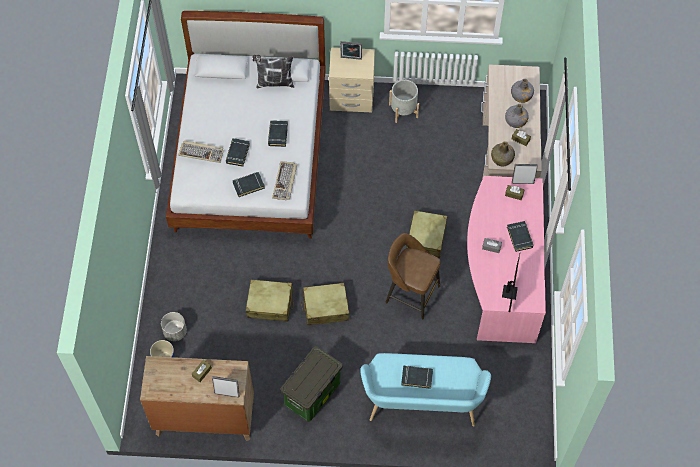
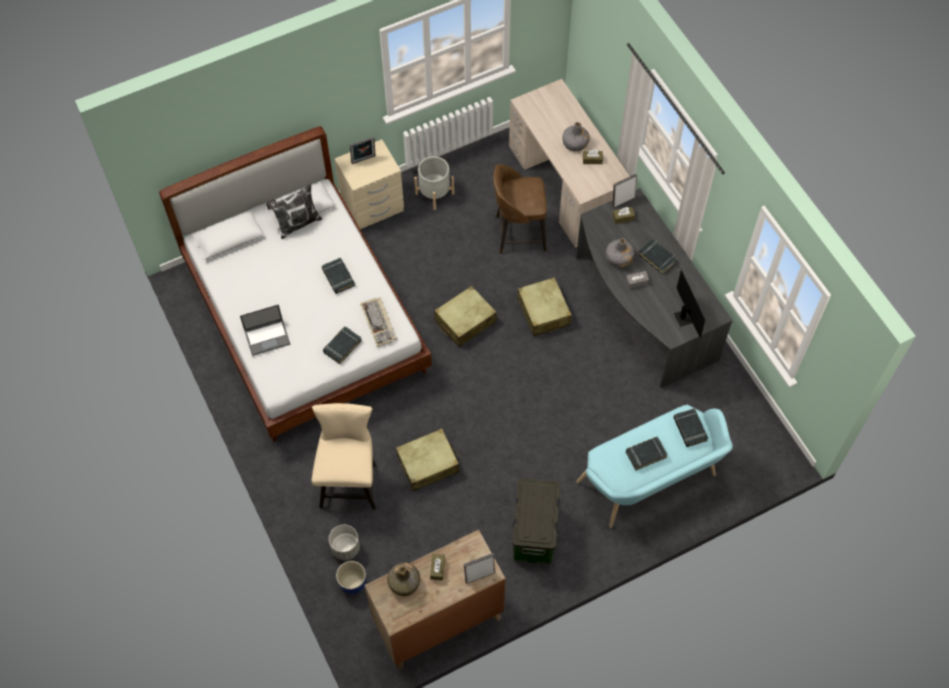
camera: 30 degrees left, 0 degrees up
keyboard [178,141,224,163] -> laptop [240,304,290,356]
black book [226,138,250,167] -> black book moved to [673,408,708,447]
beige suitcase [301,283,349,326] -> beige suitcase moved to [434,286,497,347]
brown stool [385,233,441,319] -> brown stool moved to [493,164,547,254]
pink desk [467,176,546,343] -> grey desk [576,188,733,388]
green bottle [491,141,515,167] -> green bottle moved to [387,563,420,596]
grey bottle [511,79,534,103] -> grey bottle moved to [606,238,634,267]
none -> beige chair [312,403,376,510]

